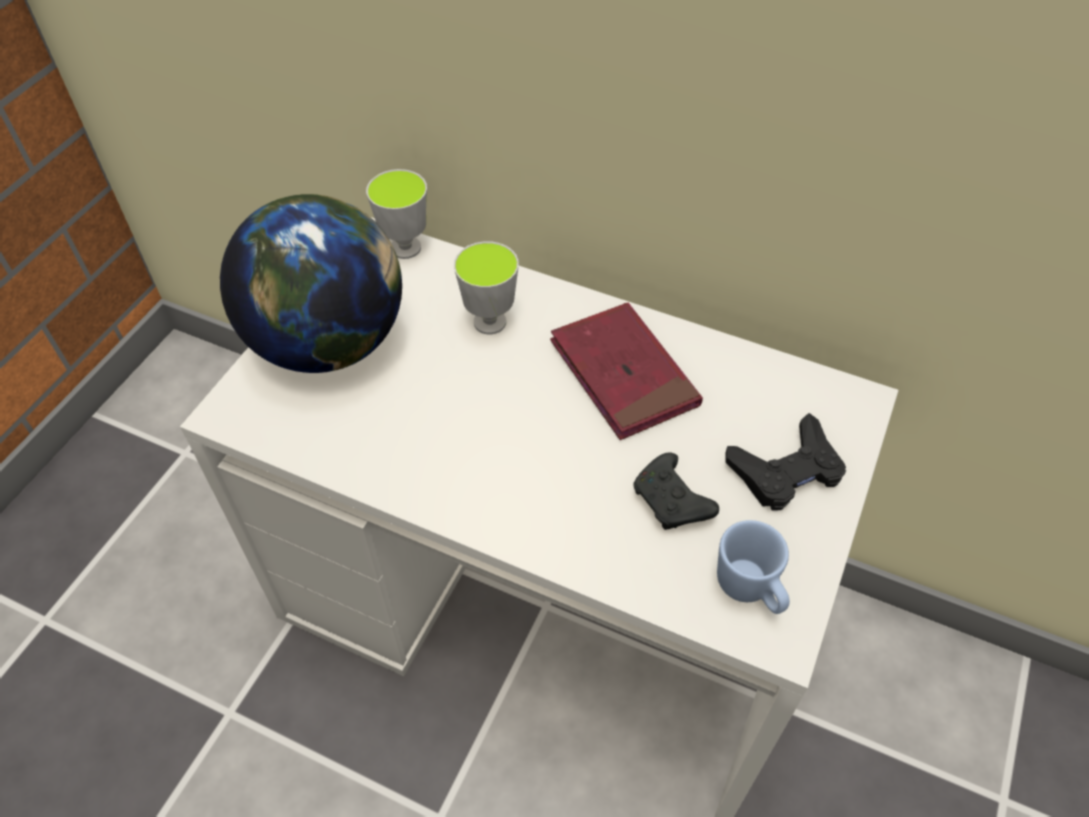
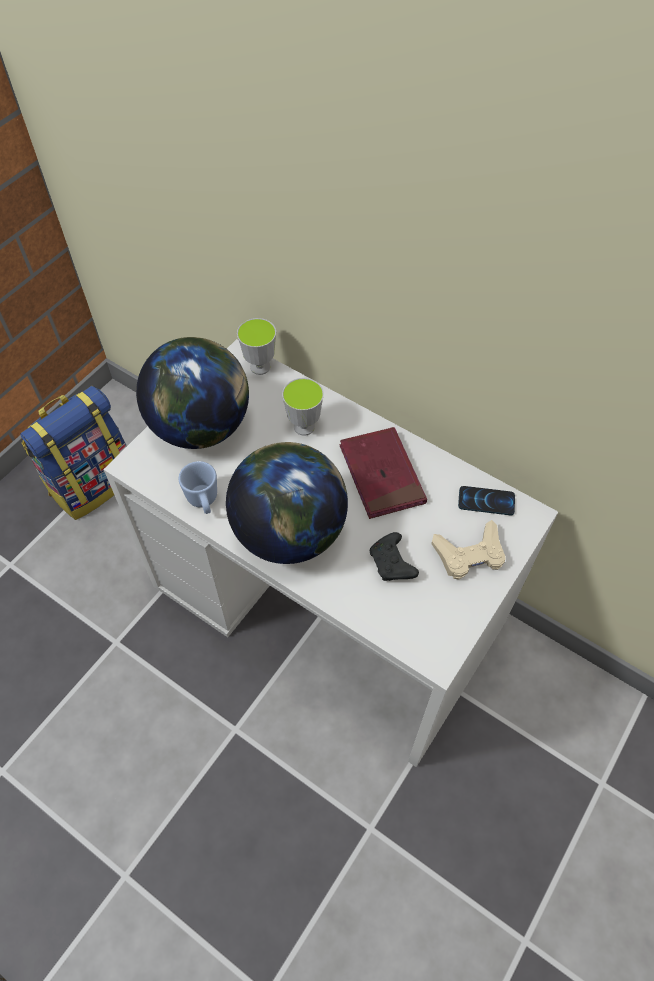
camera: 10 degrees right, 5 degrees up
blue mug [717,520,790,614] -> blue mug moved to [178,461,217,514]
black game controller [725,413,846,511] -> beige game controller [431,520,506,579]
none -> backpack [20,386,127,520]
none -> globe [226,442,348,564]
none -> phone [458,486,515,515]

